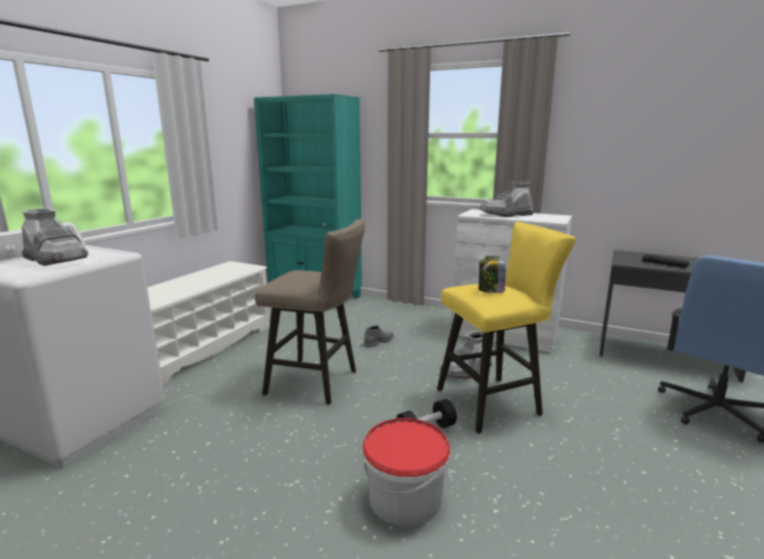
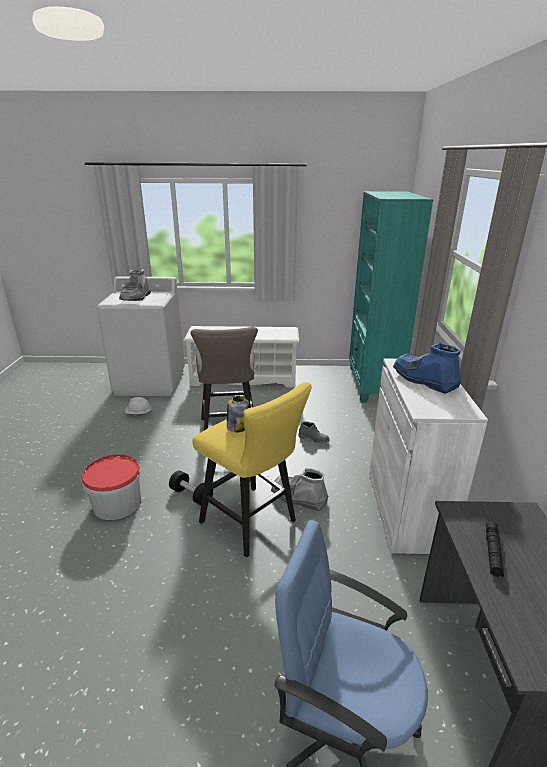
camera: 65 degrees right, 10 degrees up
grey boot [479,182,533,217] -> blue boot [393,343,461,394]
none -> white hard hat [125,397,152,414]

